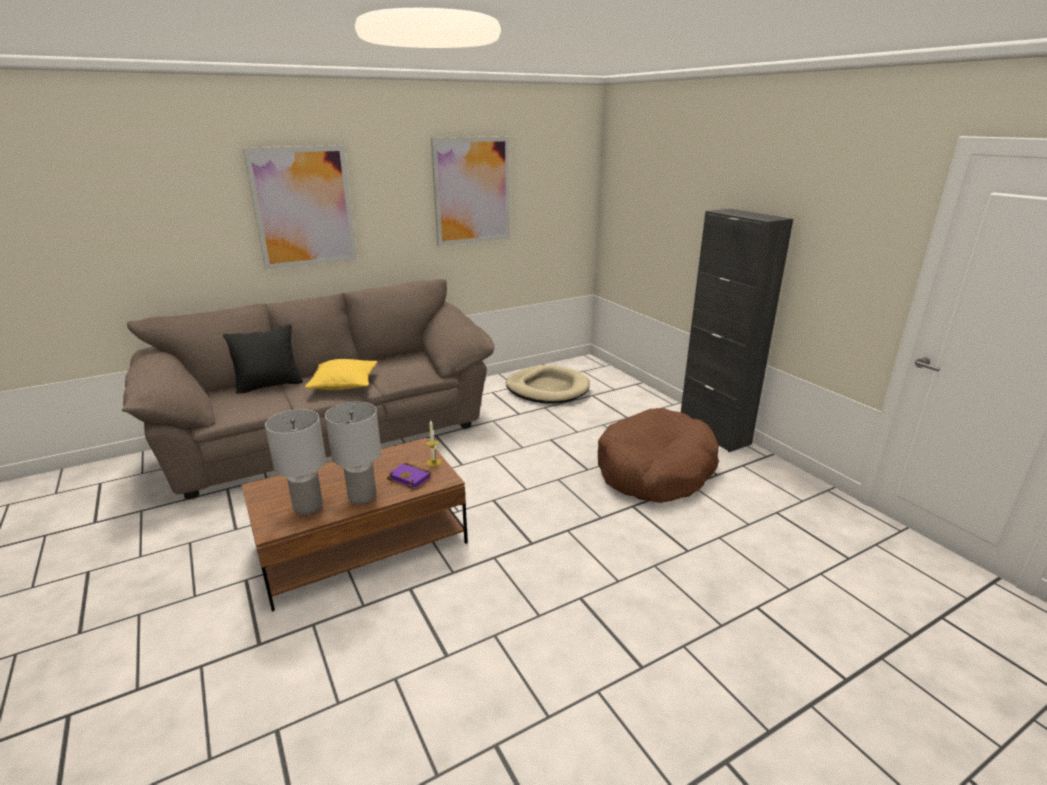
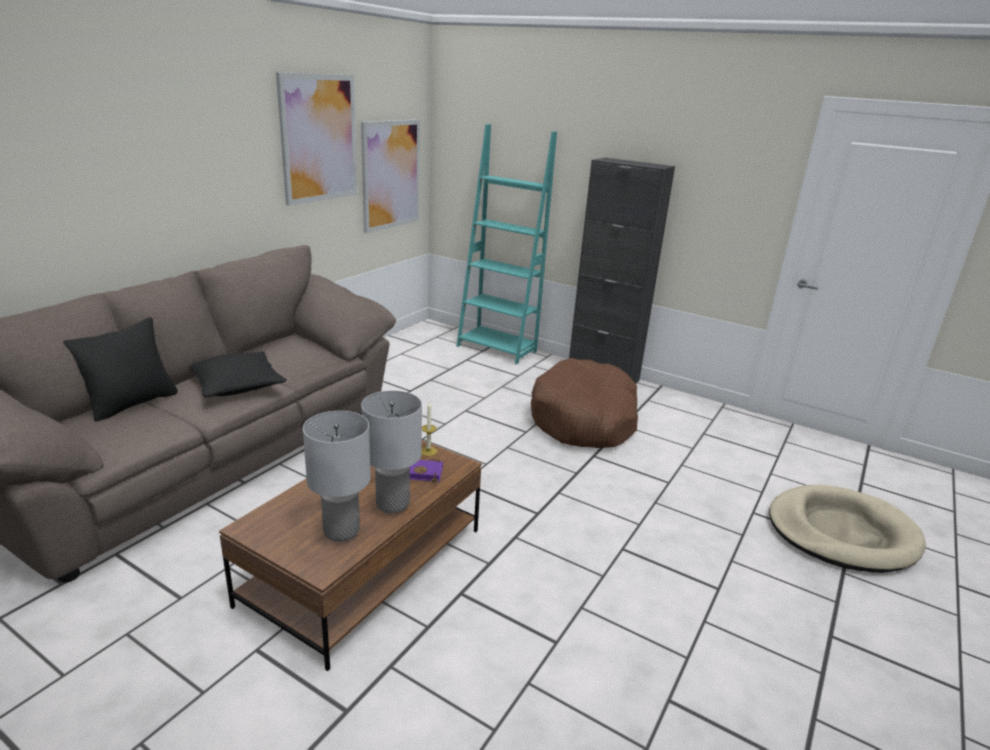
camera: 30 degrees left, 0 degrees up
picture [243,145,357,270] -> picture moved to [361,119,420,233]
yellow pillow [305,359,377,390] -> black pillow [189,352,287,397]
beige dog bed [506,365,590,404] -> beige dog bed moved to [769,485,926,573]
none -> turquoise bookcase [456,124,557,364]

